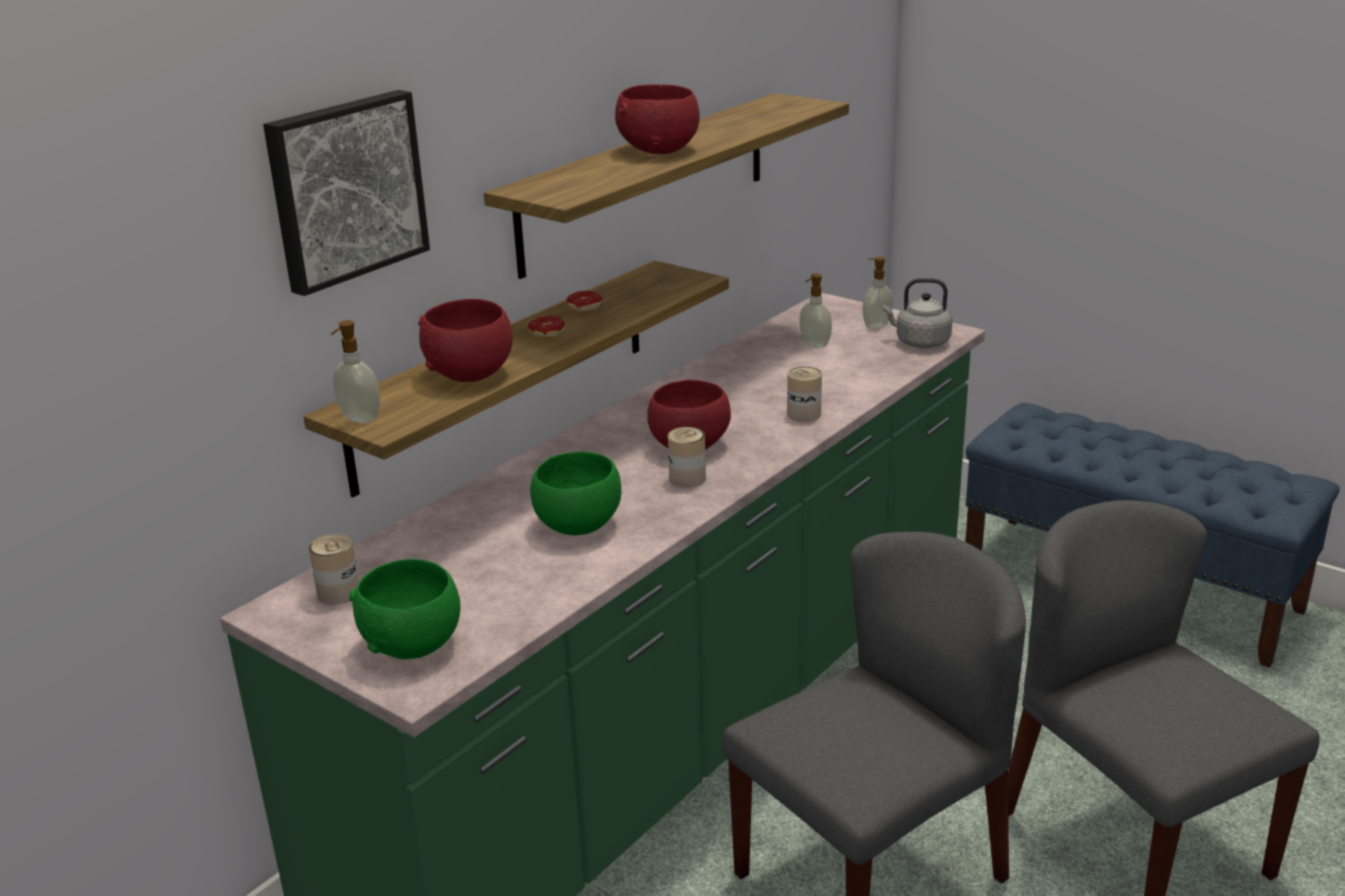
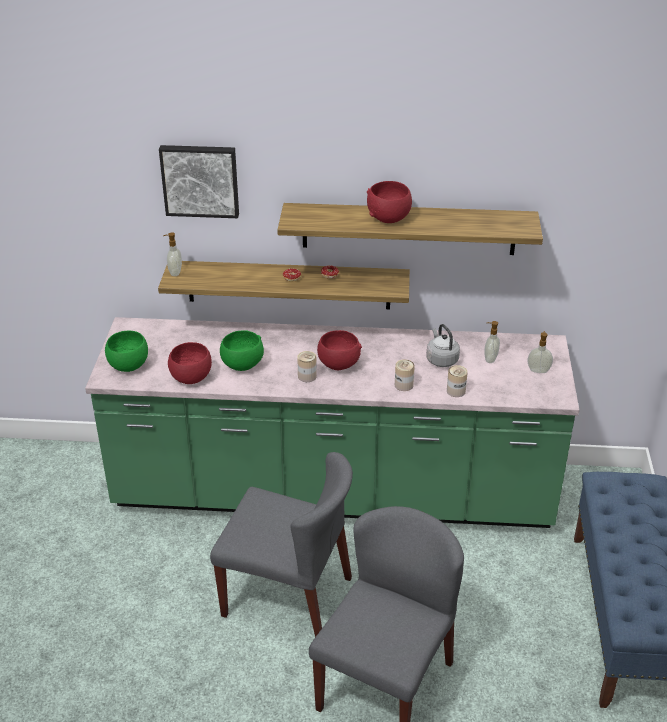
camera: 55 degrees right, 10 degrees up
can [309,534,359,605] -> can moved to [447,365,468,397]
red bowl [418,299,513,382] -> red bowl moved to [168,342,212,384]
grey kettle [882,278,952,348] -> grey kettle moved to [427,324,460,367]

